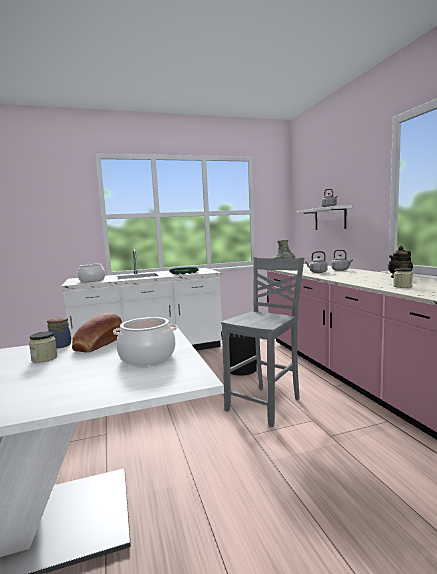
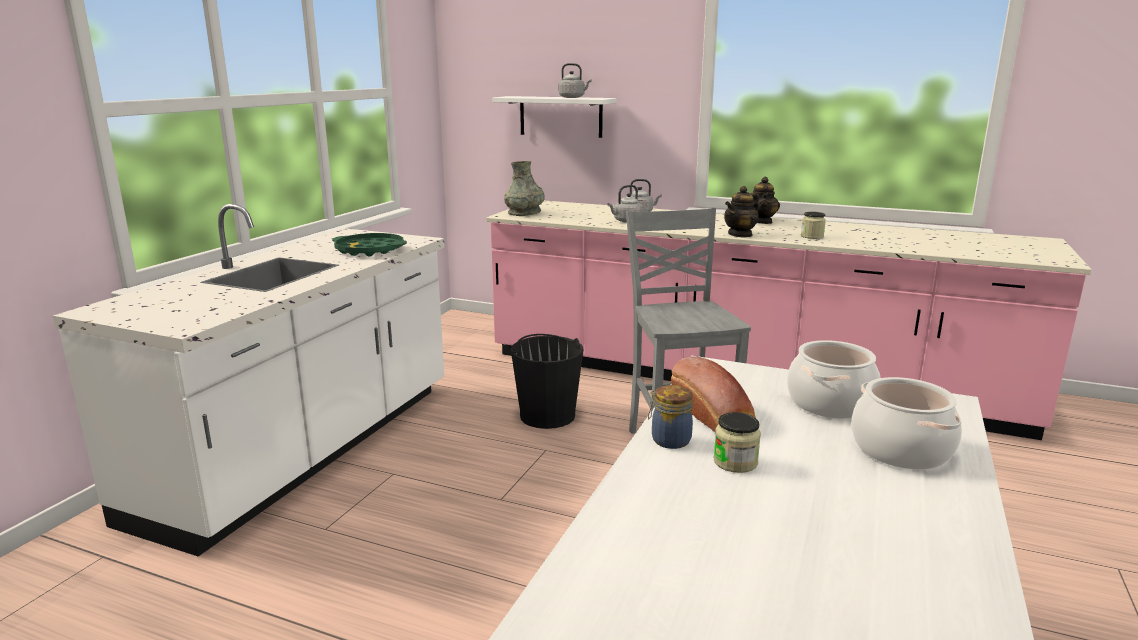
camera: 50 degrees left, 10 degrees up
cooking pot [78,264,105,282] -> cooking pot moved to [851,377,962,470]
none -> teapot [724,186,759,238]

